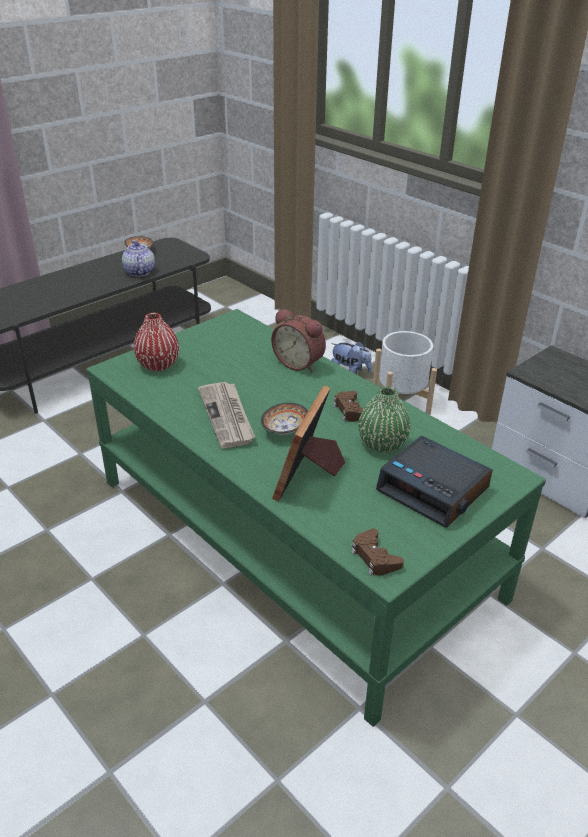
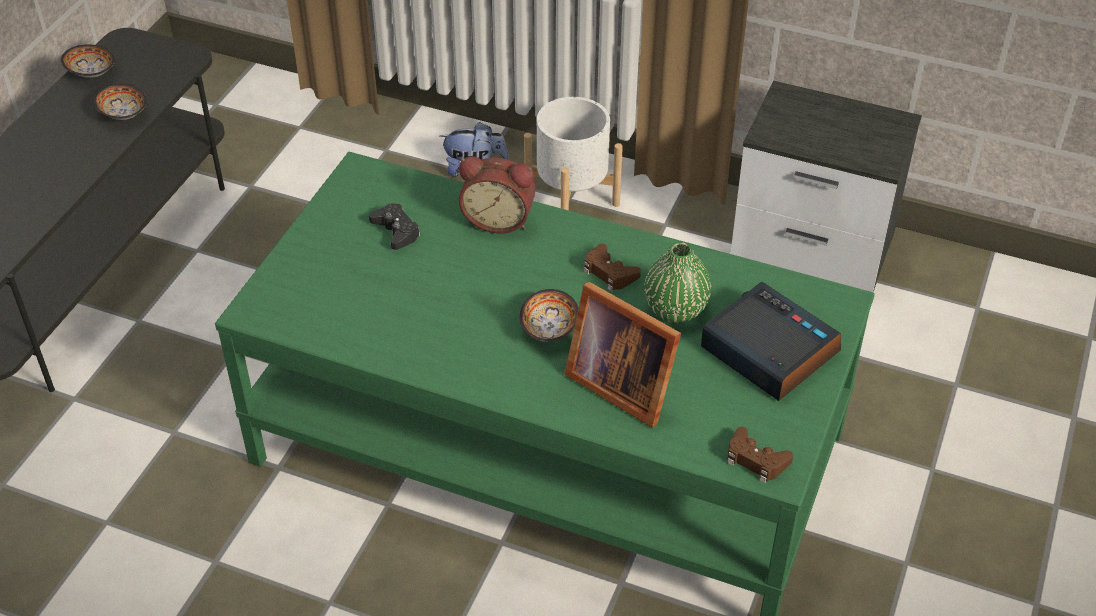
camera: 25 degrees left, 10 degrees up
teapot [122,240,155,277] -> bowl [94,84,147,120]
red vase [134,313,179,371] -> none
newspaper [198,382,255,449] -> none
picture frame [272,385,345,502] -> picture frame turned 45 degrees counterclockwise [564,282,681,428]
alarm clock [376,436,493,528] -> alarm clock turned 150 degrees counterclockwise [701,282,841,401]
none -> black game controller [369,203,420,250]

